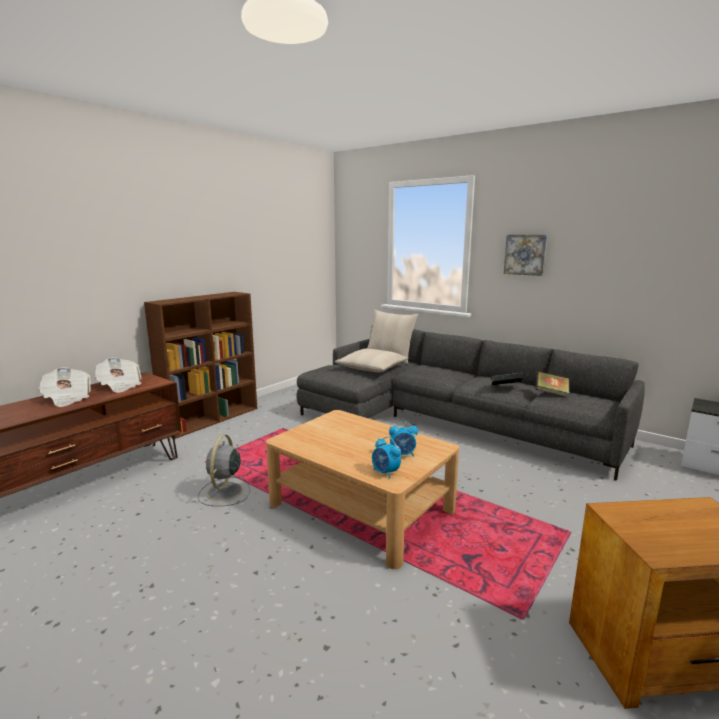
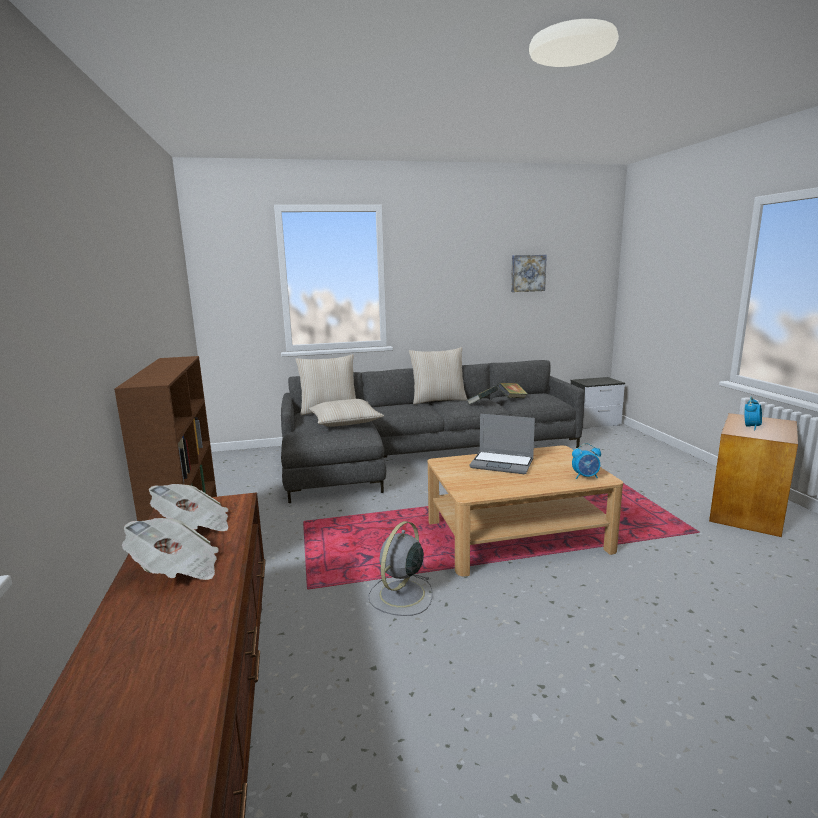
camera: 50 degrees left, 0 degrees up
grey fan [198,435,250,506] -> grey fan turned 75 degrees clockwise [368,521,432,616]
alarm clock [389,421,418,457] -> alarm clock moved to [744,397,762,430]
picture [504,235,547,276] -> picture moved to [511,255,547,292]
none -> beige pillow [409,347,467,404]
none -> laptop [470,414,535,474]

